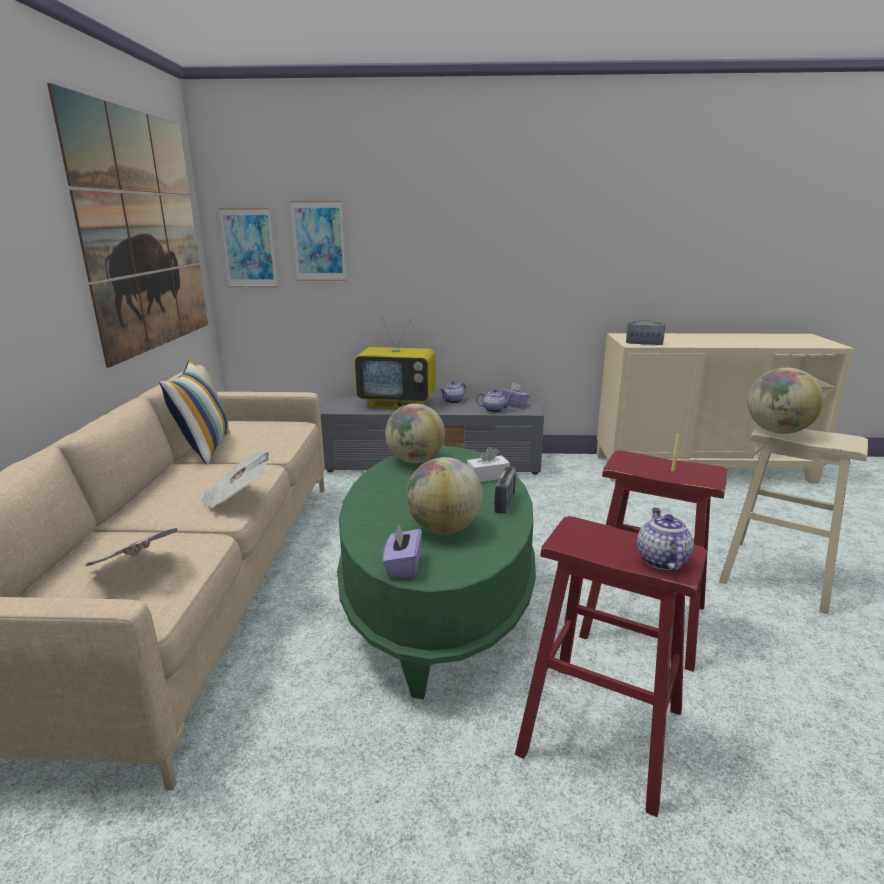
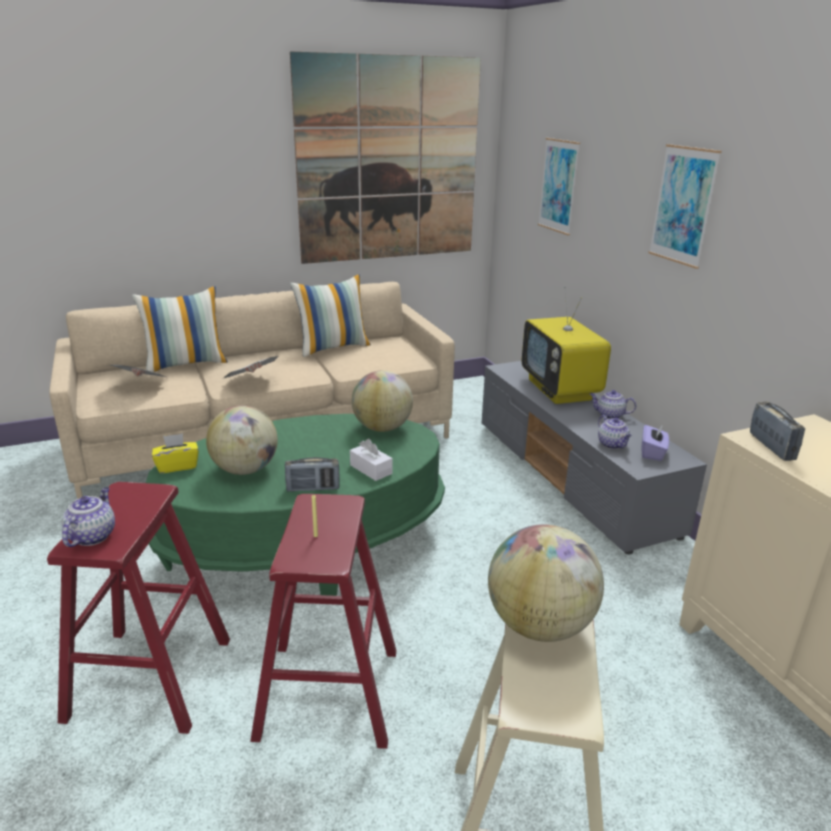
camera: 65 degrees right, 5 degrees up
picture [219,208,277,287] -> picture moved to [648,144,722,269]
purple tissue box [383,525,422,578] -> yellow tissue box [152,434,199,473]
teapot [637,508,694,570] -> teapot turned 60 degrees counterclockwise [62,487,115,547]
none -> pillow [132,286,228,372]

